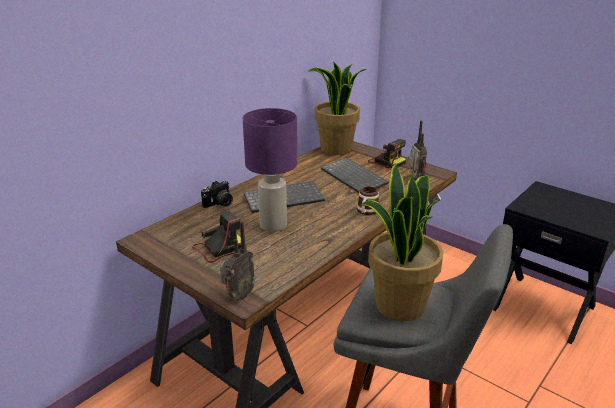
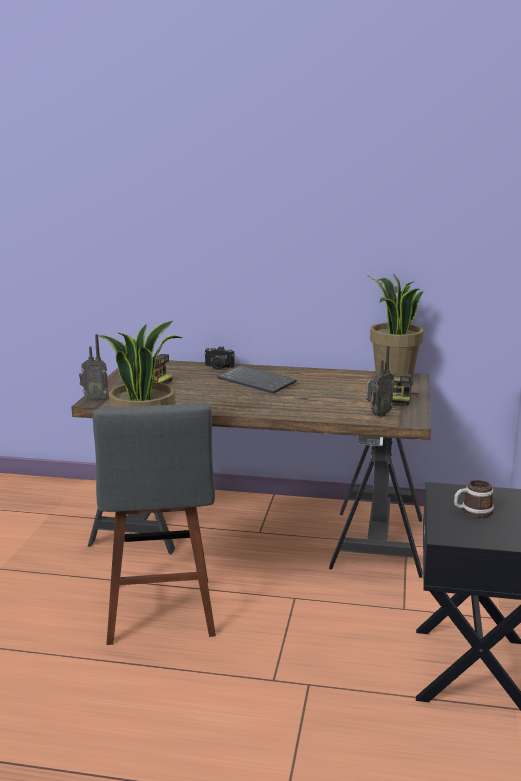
camera: 60 degrees right, 10 degrees down
purple table lamp [243,108,297,232] -> none
keyboard [321,157,389,193] -> none
mug [357,186,379,216] -> mug moved to [454,480,494,518]

